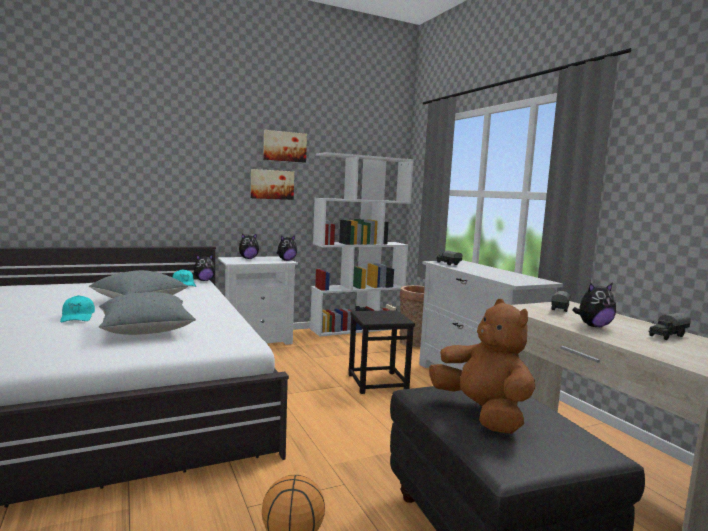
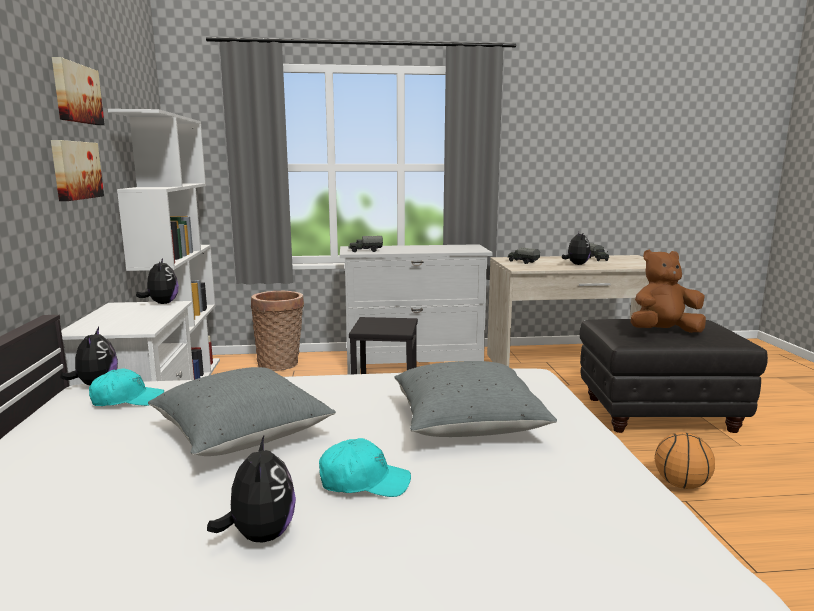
camera: 70 degrees left, 5 degrees up
plush toy [239,234,259,259] -> plush toy moved to [207,436,296,542]

